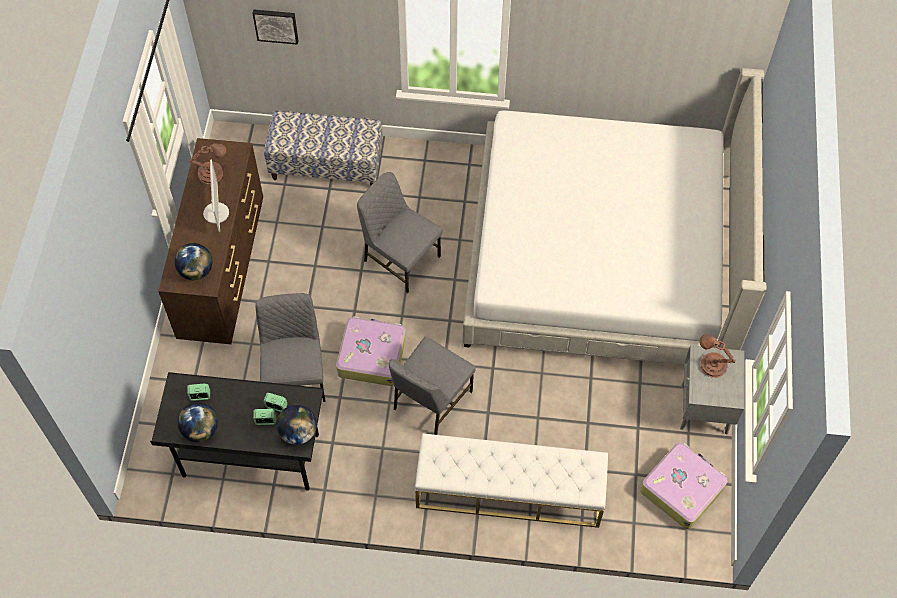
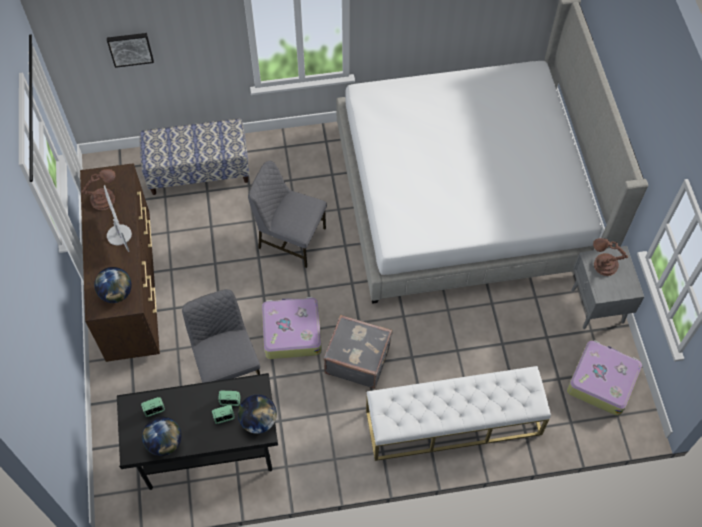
camera: 15 degrees left, 0 degrees up
grey chair [389,336,476,435] -> grey suitcase [323,315,392,389]

